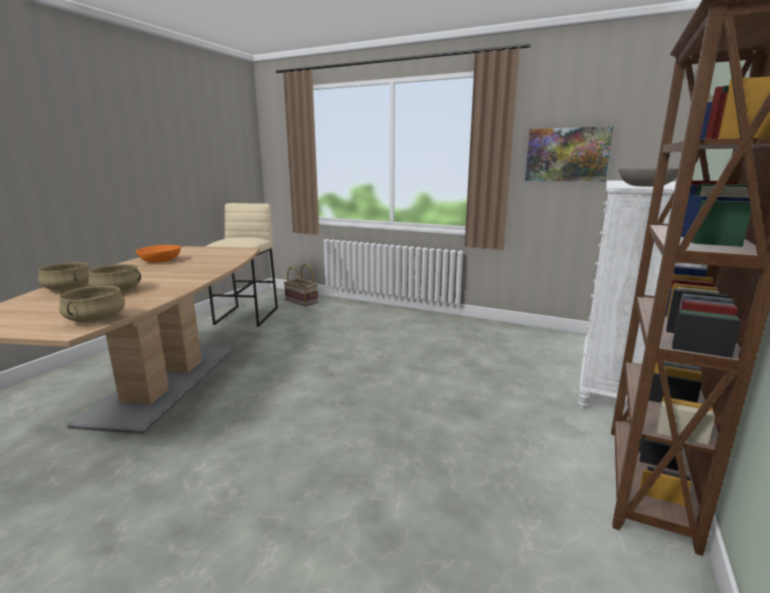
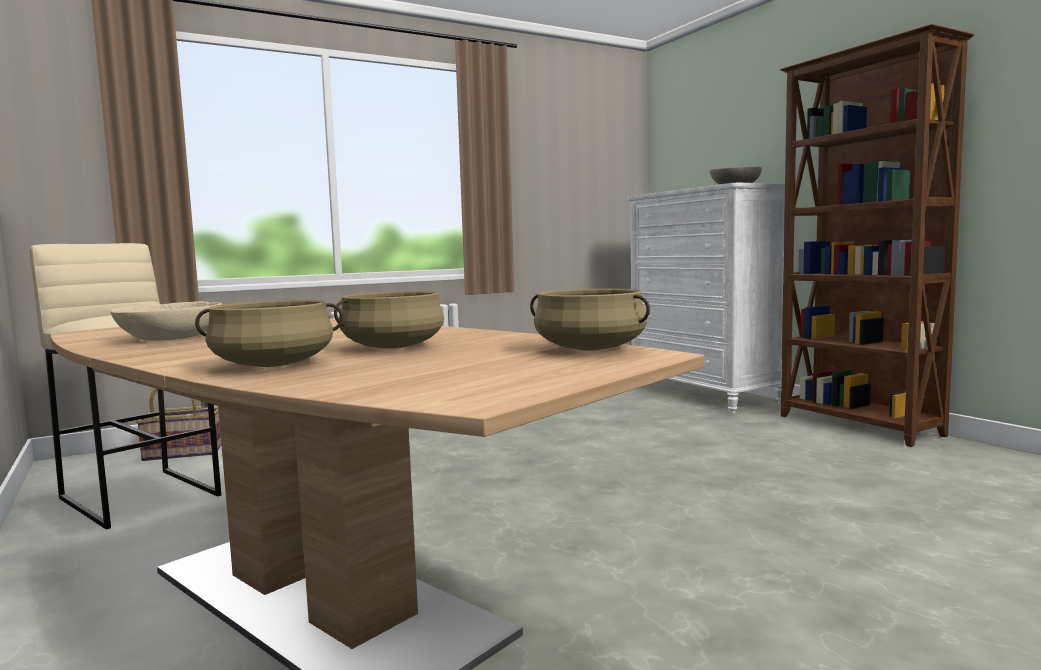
camera: 55 degrees left, 10 degrees down
orange bowl [136,245,181,263] -> beige bowl [110,301,222,341]
picture [525,126,613,182] -> none

